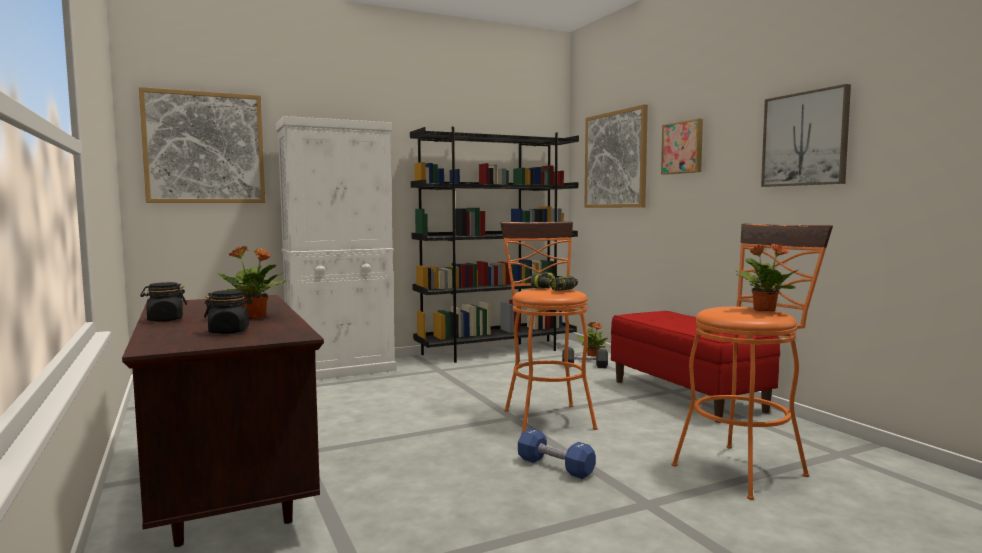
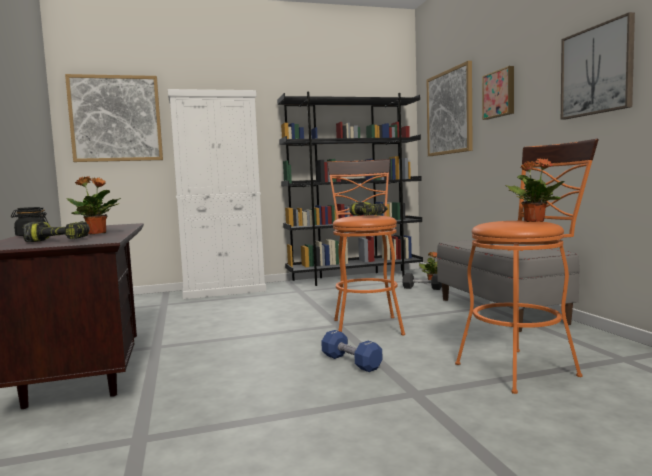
camera: 10 degrees right, 0 degrees up
black jar [204,290,253,334] -> power drill [22,221,90,242]
red bench [611,311,780,423] -> grey bench [437,240,580,332]

